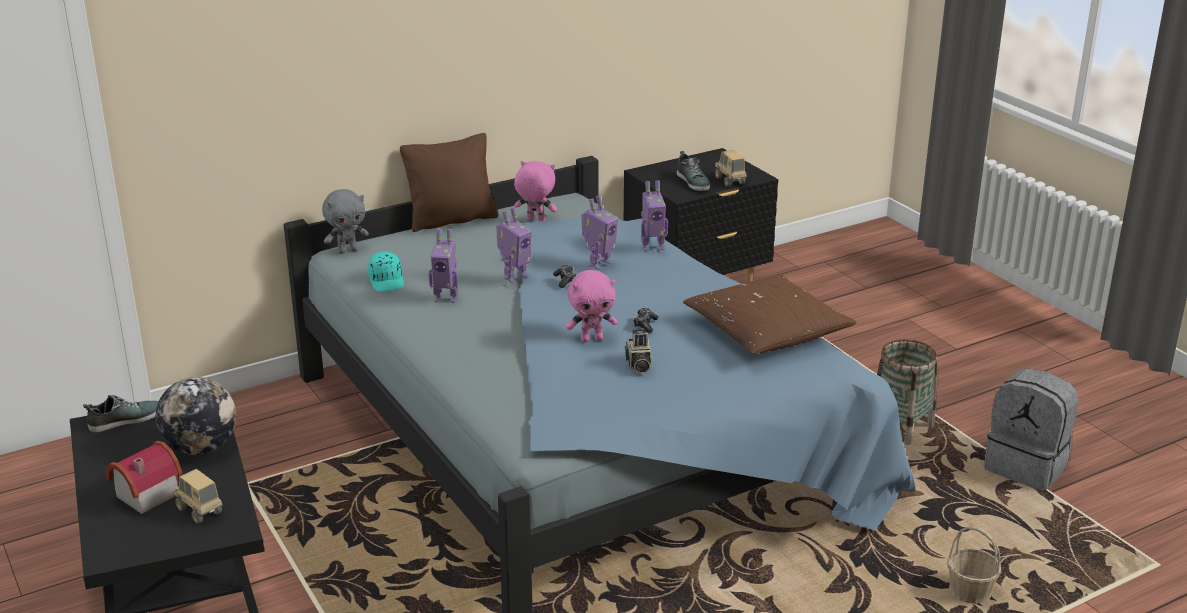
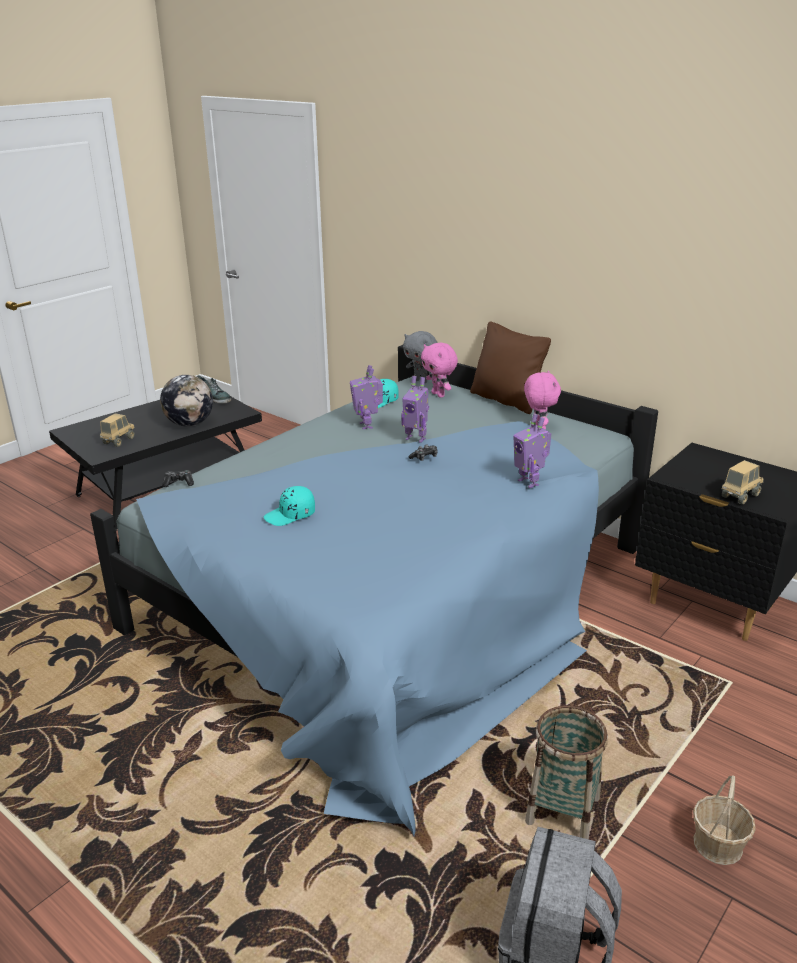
camera: 70 degrees right, 0 degrees up
toy house [106,441,183,514] -> none
pink plush toy [566,270,618,342] -> pink plush toy moved to [421,343,458,398]
toy robot [581,195,618,270] -> none
camera [625,329,651,374] -> turquoise cap [264,486,315,526]
game controller [633,308,658,333] -> game controller moved to [162,470,194,487]
shoe [677,151,710,191] -> none
brown pillow [683,274,857,354] -> none
basket [947,526,1001,604] -> basket moved to [693,775,756,865]

